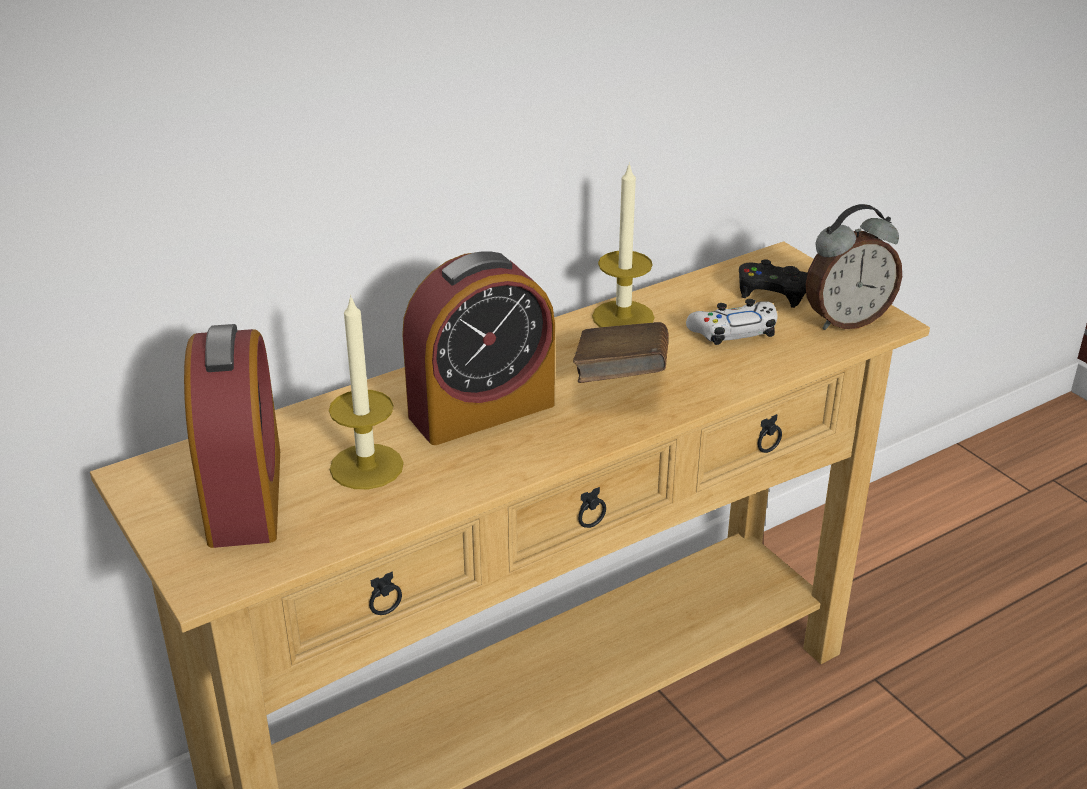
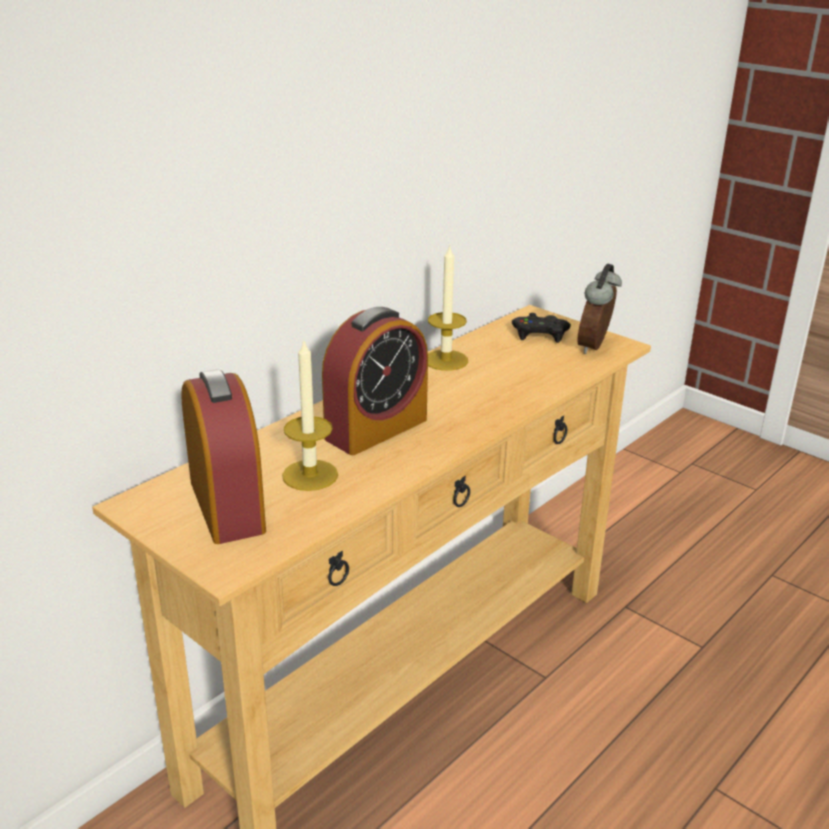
camera: 15 degrees left, 5 degrees down
brown book [573,322,669,383] -> none
white game controller [686,299,778,345] -> none
alarm clock [805,204,902,330] -> alarm clock turned 150 degrees clockwise [577,264,622,354]

